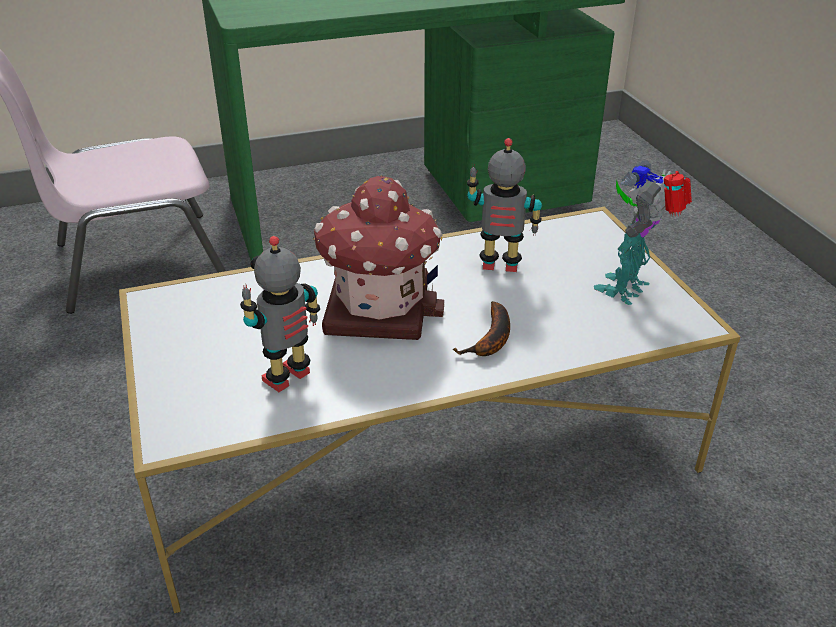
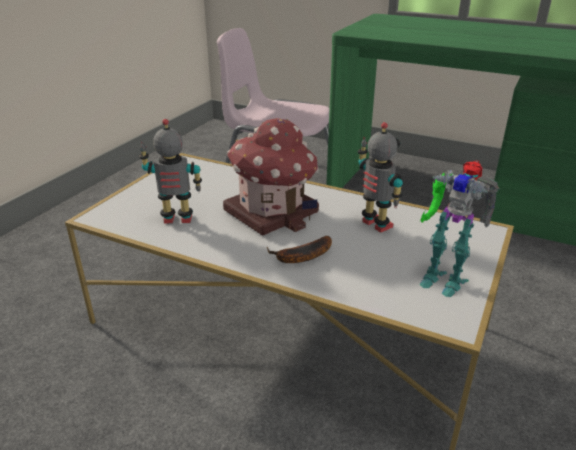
camera: 45 degrees right, 5 degrees down
toy robot [594,160,692,305] -> toy robot turned 135 degrees counterclockwise [420,160,500,297]

